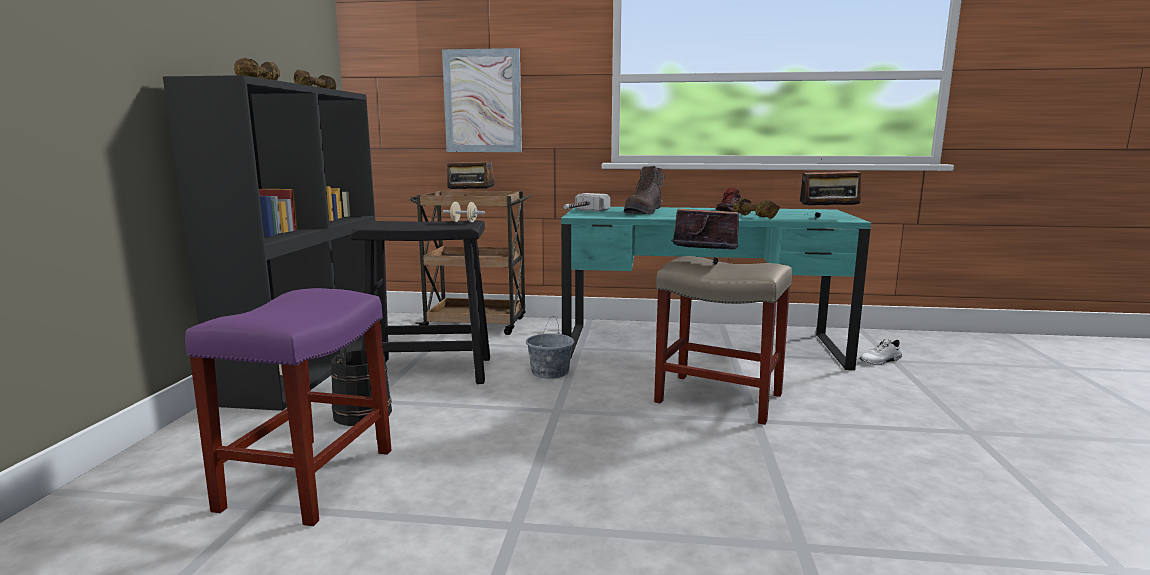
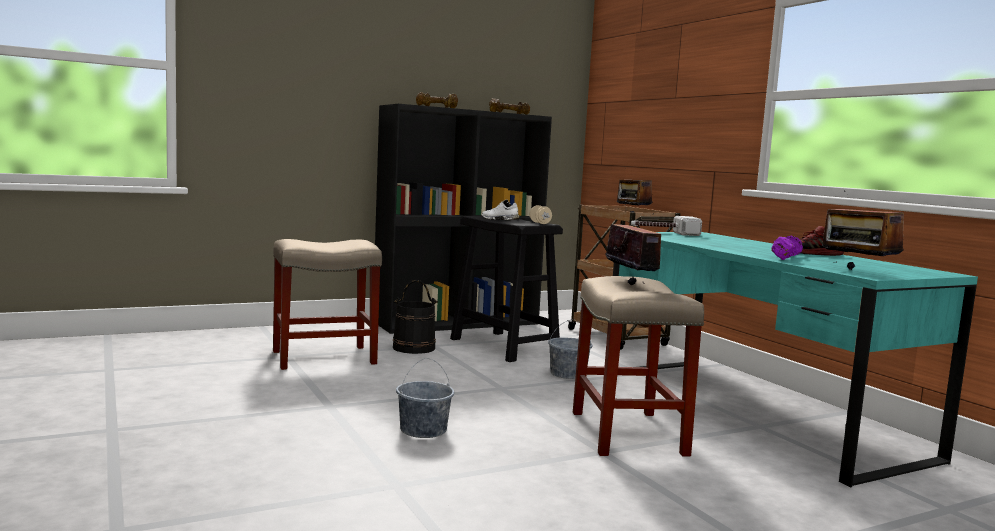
camera: 55 degrees right, 5 degrees down
purple stool [185,288,391,526] -> beige stool [273,239,382,370]
picture [442,48,522,152] -> none
brown boot [624,166,665,214] -> none
brown dumbbell [733,198,780,219] -> purple dumbbell [771,235,803,260]
white shoe [860,338,902,365] -> white shoe moved to [482,200,520,220]
none -> grey bucket [396,358,454,438]

